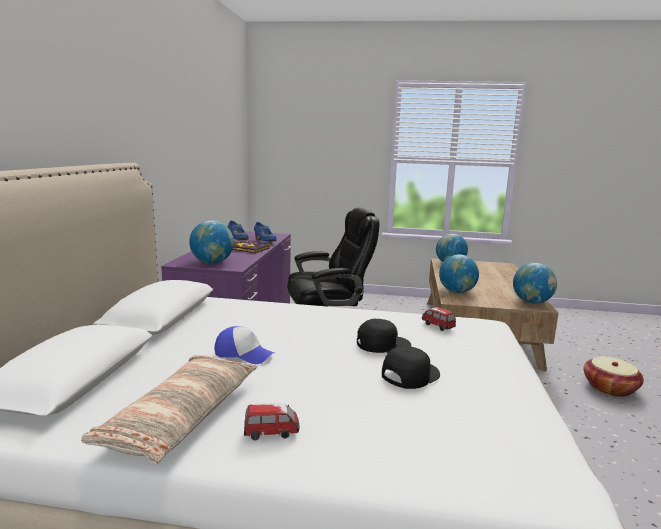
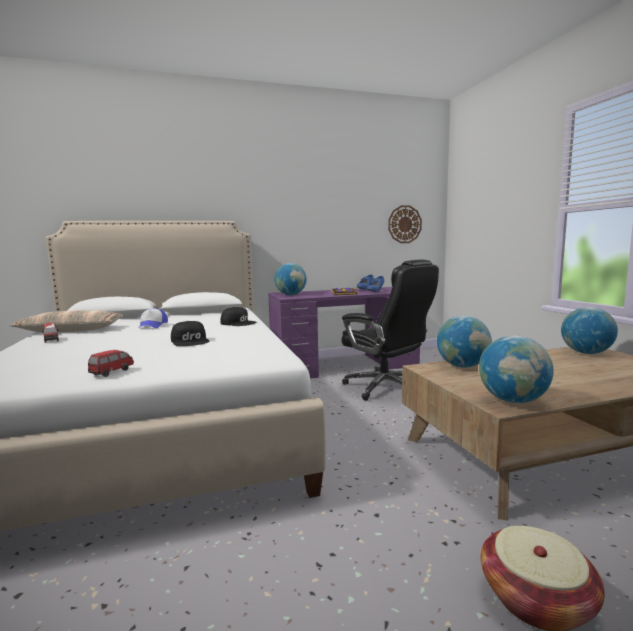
camera: 65 degrees right, 5 degrees down
black cap [382,346,440,389] -> black cap moved to [220,307,257,326]
toy car [422,307,456,331] -> toy car moved to [88,350,134,377]
none -> wall clock [388,205,422,243]

